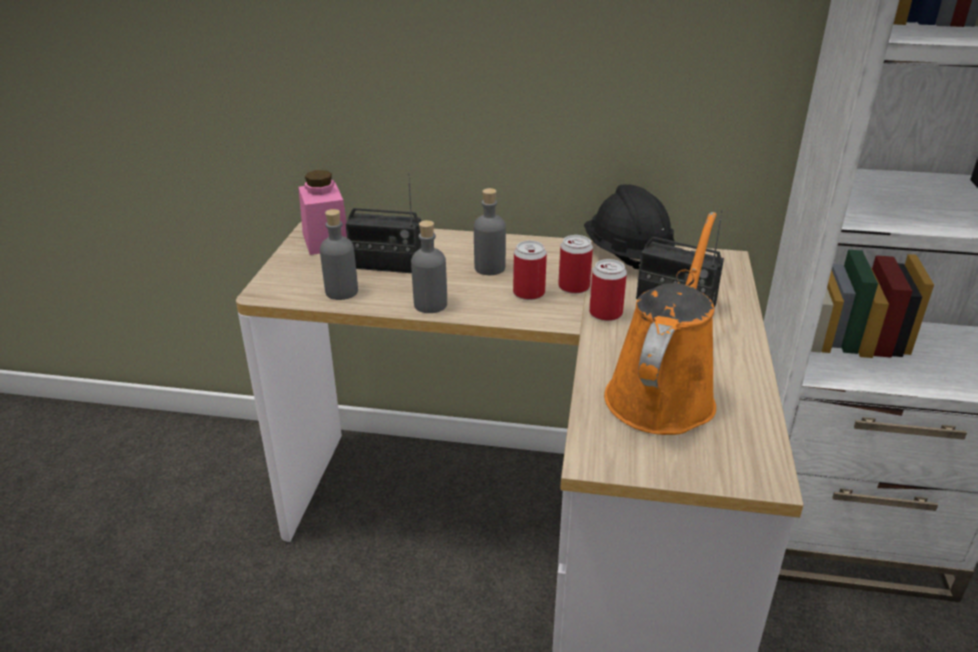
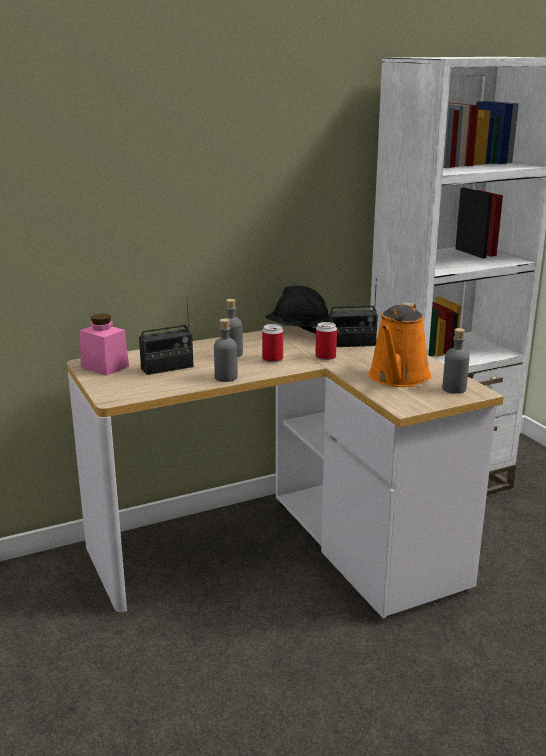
camera: 35 degrees left, 10 degrees down
grey bottle [320,209,358,300] -> grey bottle moved to [443,328,470,394]
can [558,235,593,294] -> none
orange watering can [604,212,717,435] -> orange watering can turned 150 degrees counterclockwise [368,303,431,387]

